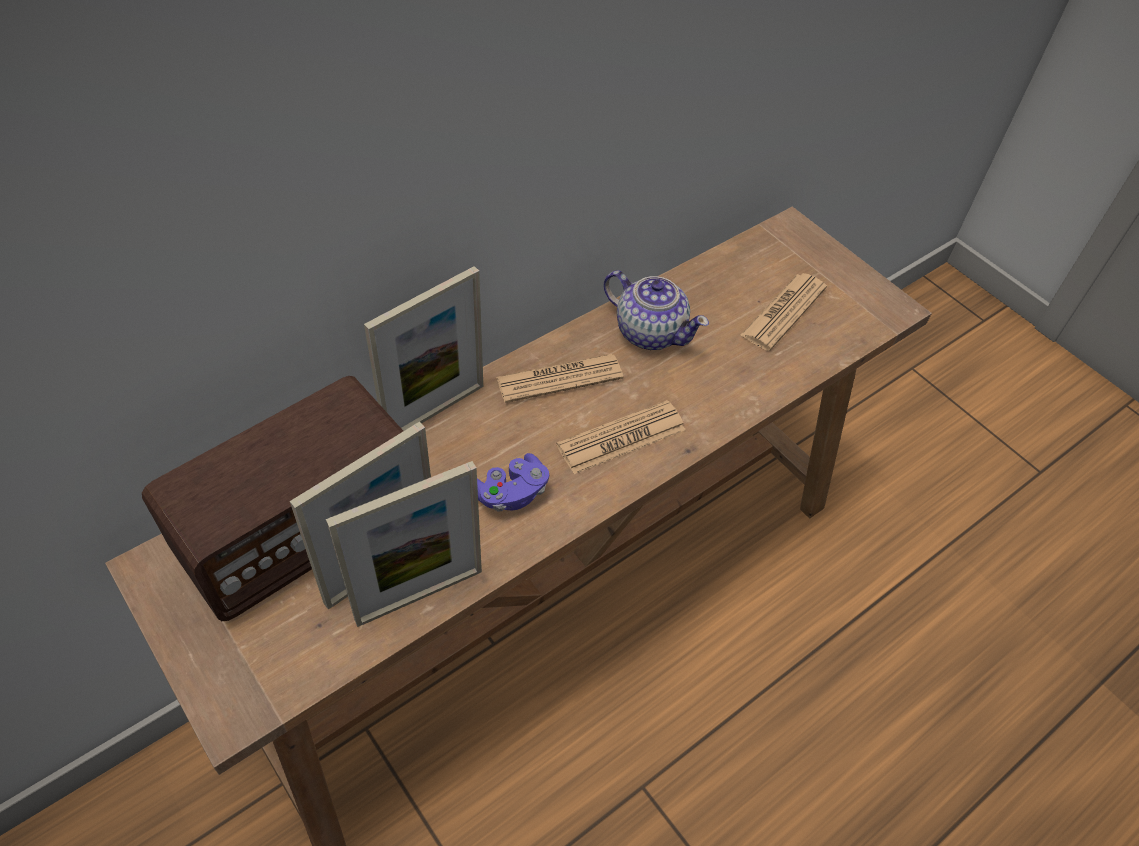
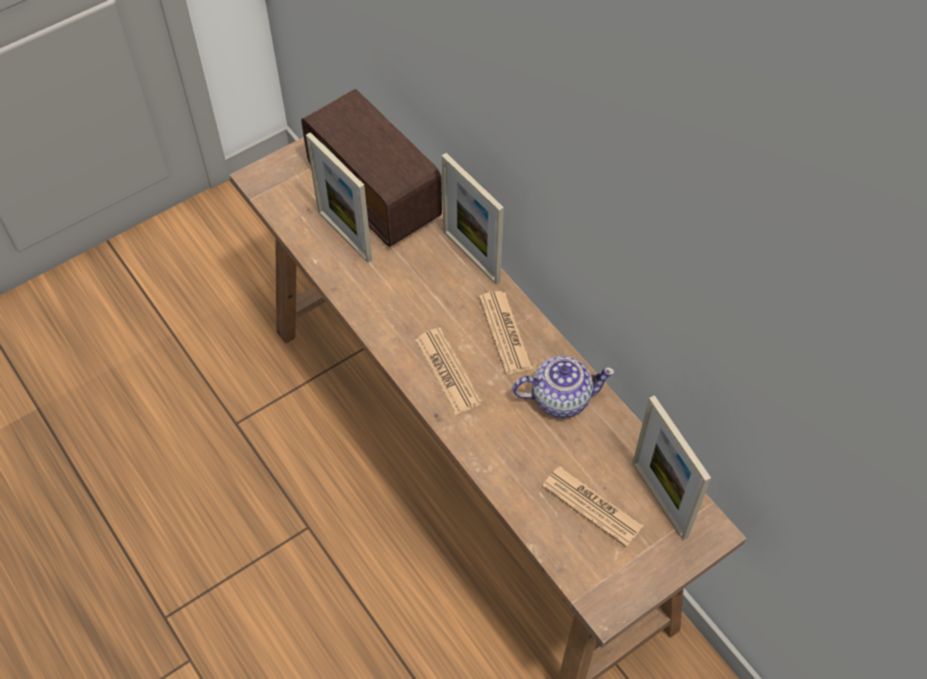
camera: 95 degrees right, 5 degrees up
picture frame [326,461,482,627] -> picture frame moved to [633,395,711,540]
purple game controller [477,453,549,512] -> none
teapot [603,271,709,350] -> teapot turned 135 degrees counterclockwise [512,356,615,418]

